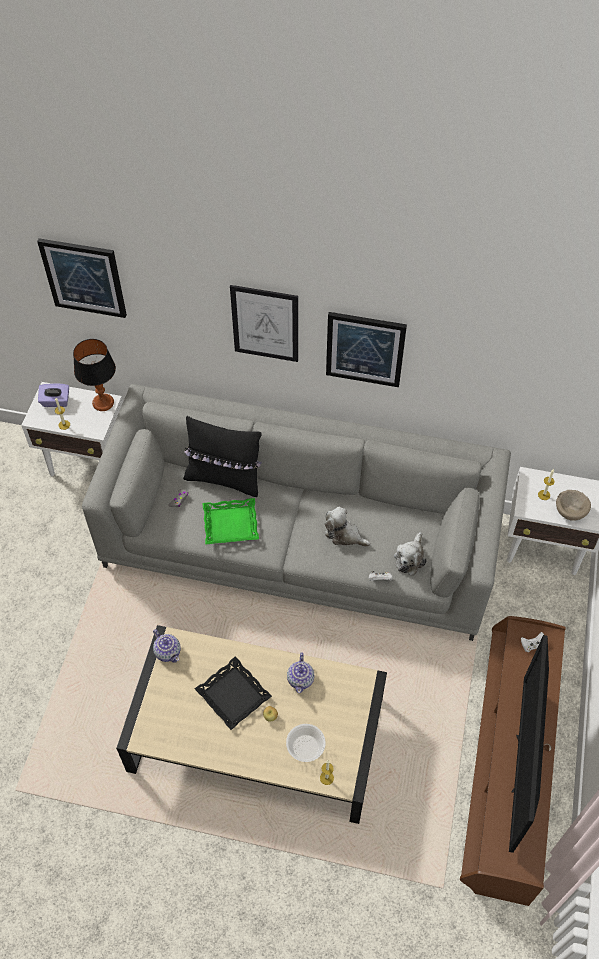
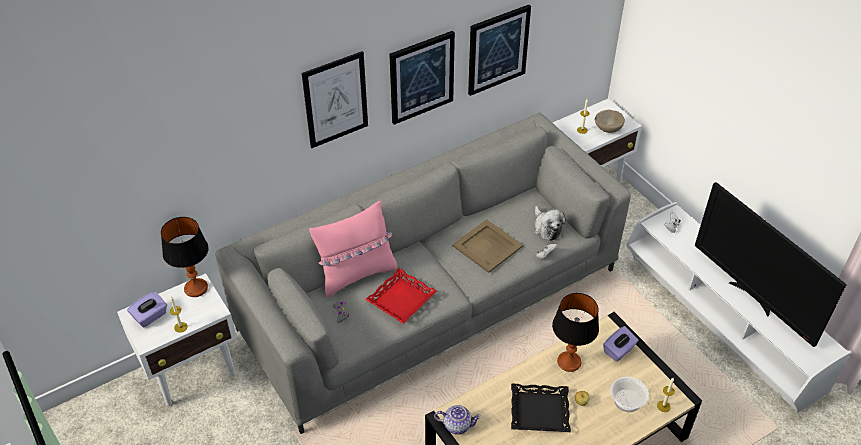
camera: 45 degrees left, 10 degrees down
picture [37,238,127,318] -> picture moved to [468,5,531,96]
black pillow [183,416,262,497] -> pink pillow [309,201,397,298]
green tray [203,498,259,545] -> red tray [365,268,437,324]
teapot [287,652,314,693] -> table lamp [552,293,599,372]
plush toy [325,507,371,547] -> beige tray [452,219,523,273]
brown tv stand [460,616,566,906] -> white tv stand [626,202,851,413]
none -> purple tissue box [603,326,639,362]

